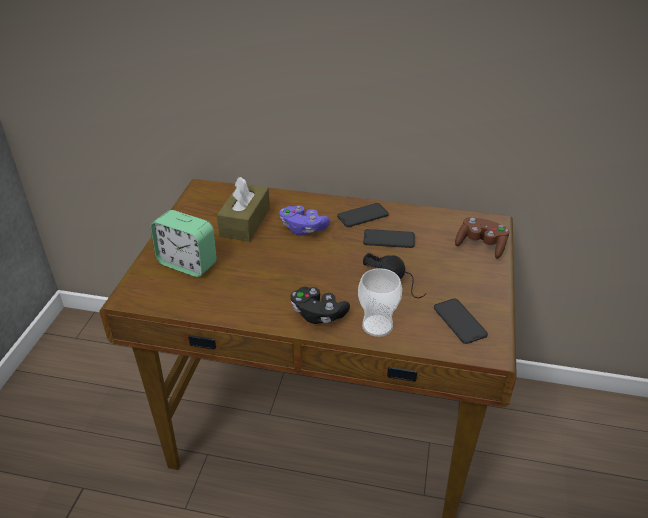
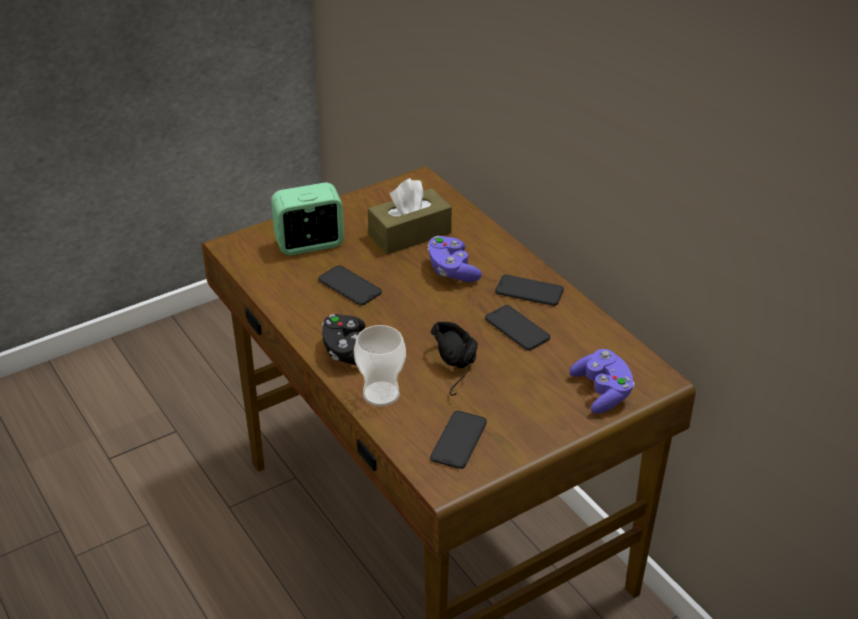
camera: 45 degrees right, 0 degrees up
alarm clock [150,210,217,277] -> alarm clock turned 90 degrees clockwise [271,182,344,255]
brown game controller [455,217,510,259] -> purple game controller [569,349,635,414]
none -> phone [318,266,382,305]

